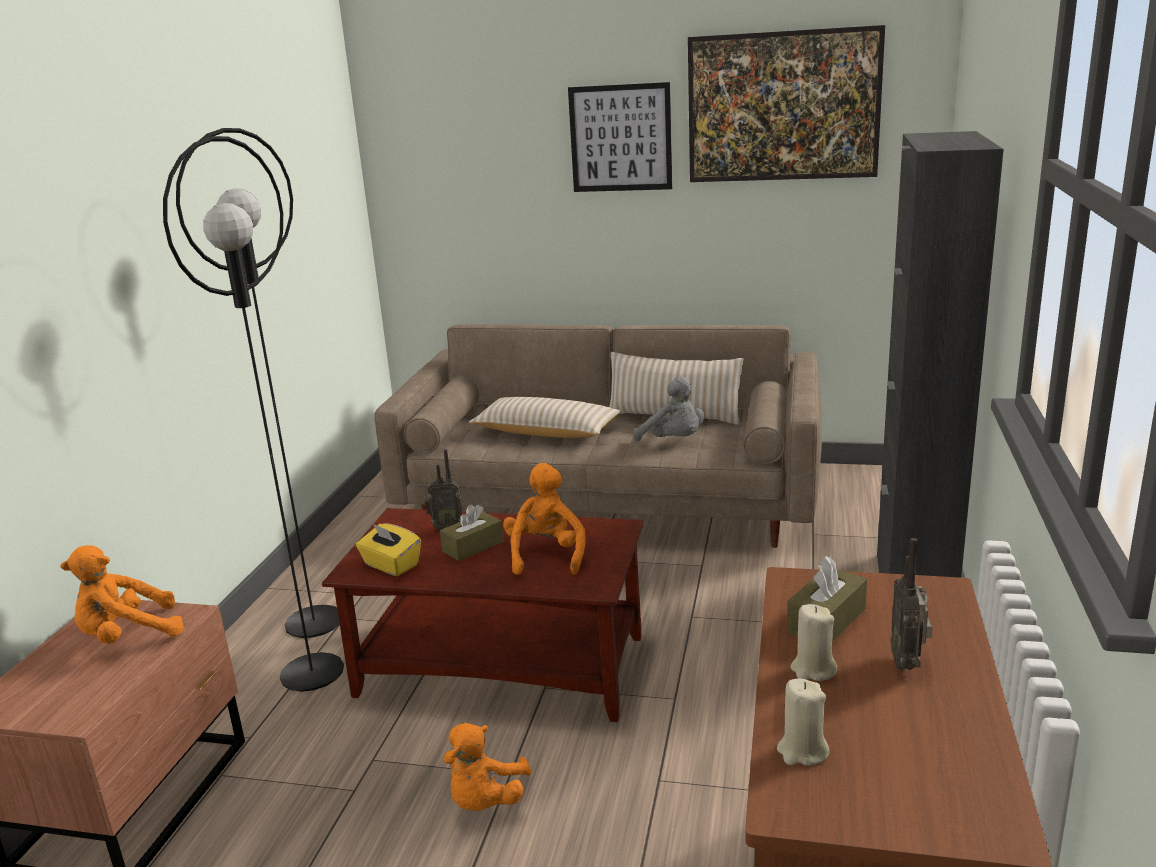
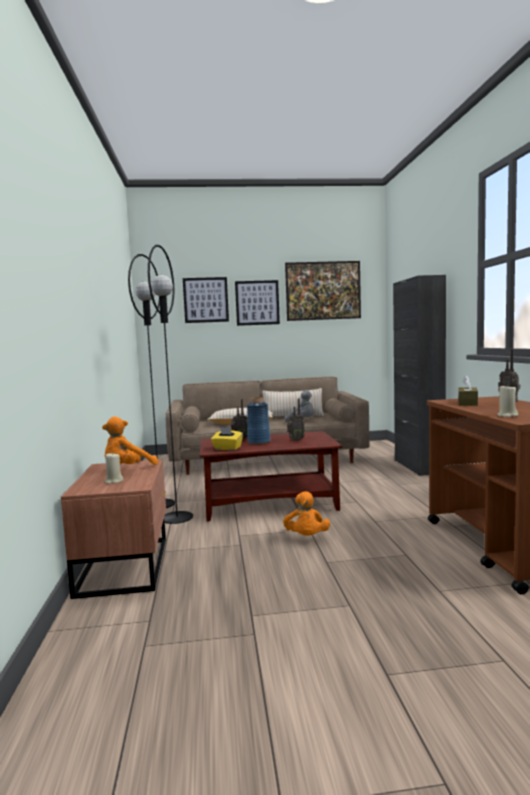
camera: 20 degrees left, 15 degrees down
brown tissue box [440,504,504,561] -> blue vase [247,397,270,444]
orange plush toy [503,463,586,575] -> radio [287,398,305,441]
beige candle [790,604,837,681] -> beige candle moved to [105,453,124,484]
none -> picture [183,277,229,323]

